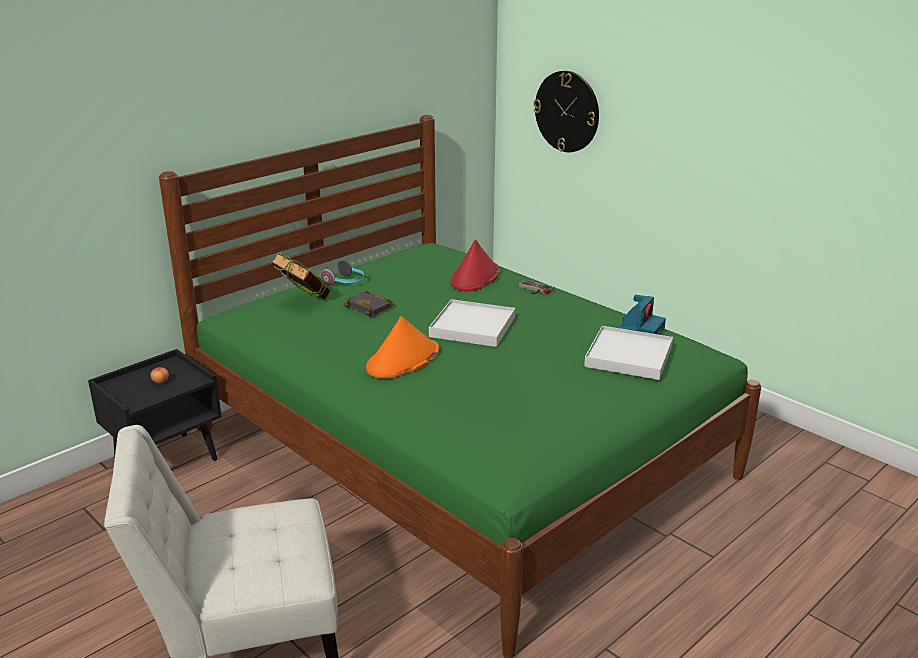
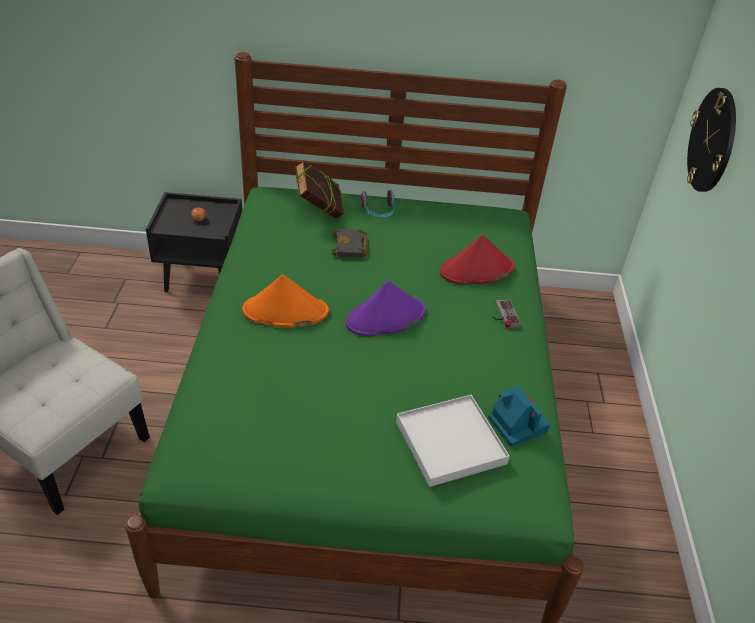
camera: 45 degrees right, 15 degrees up
white tray [429,299,515,347] -> purple hat [346,281,426,337]
camera [618,295,666,335] -> camera turned 105 degrees counterclockwise [488,385,550,446]

